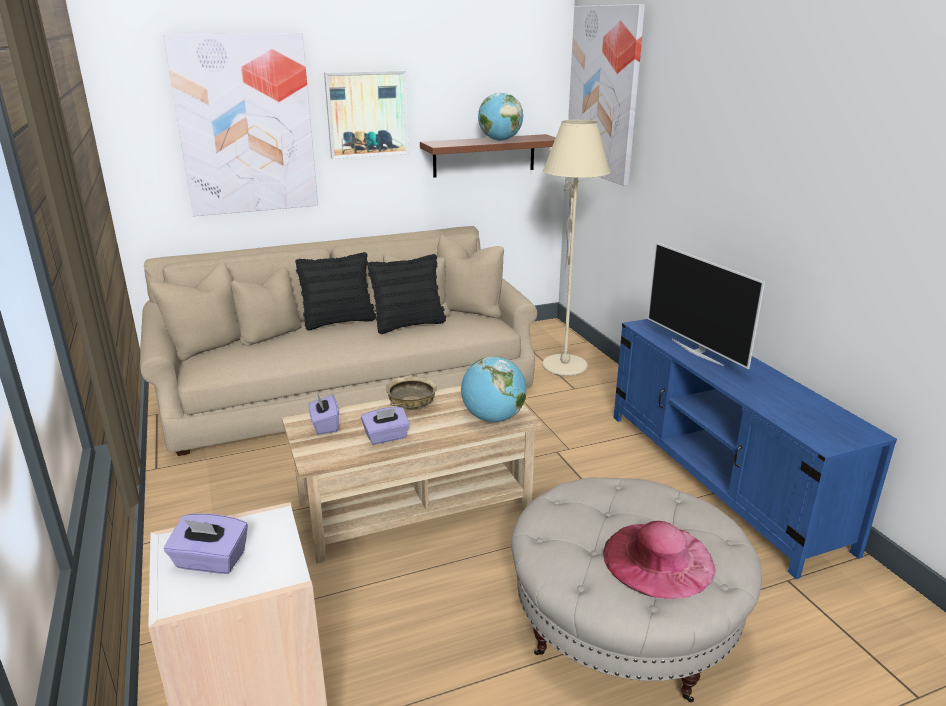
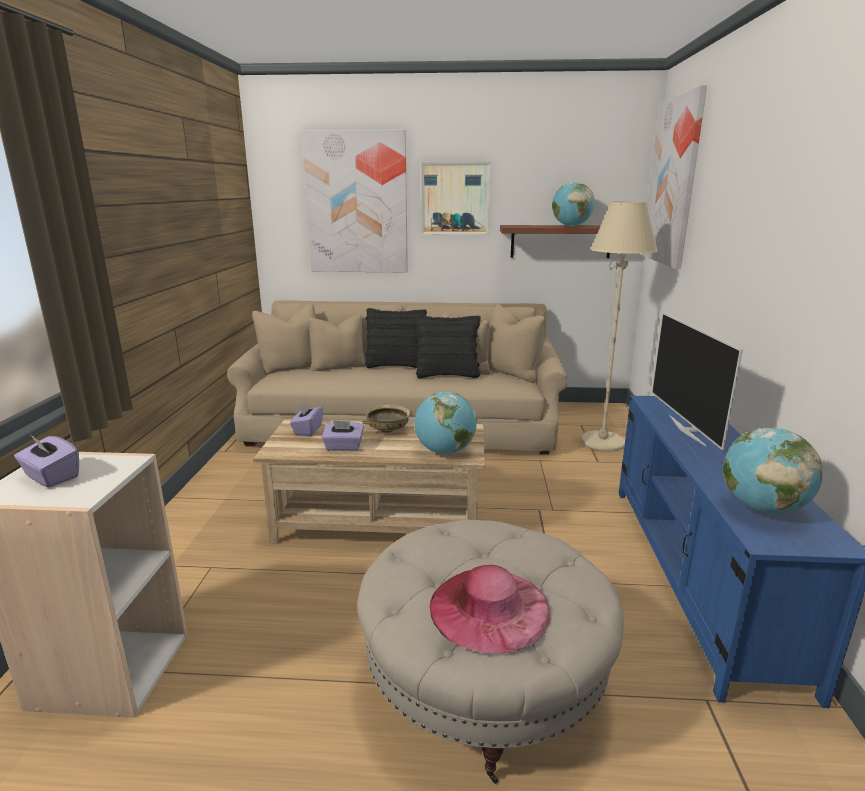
camera: 25 degrees right, 5 degrees down
none -> globe [723,428,823,514]

